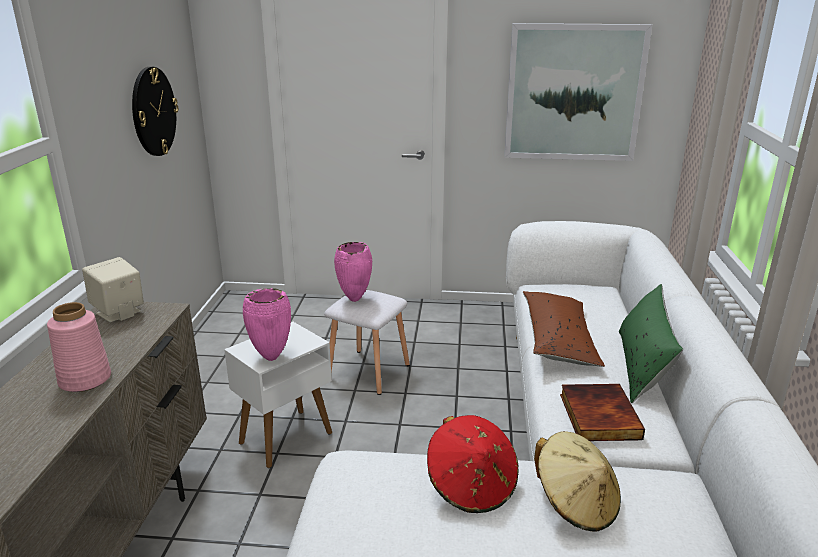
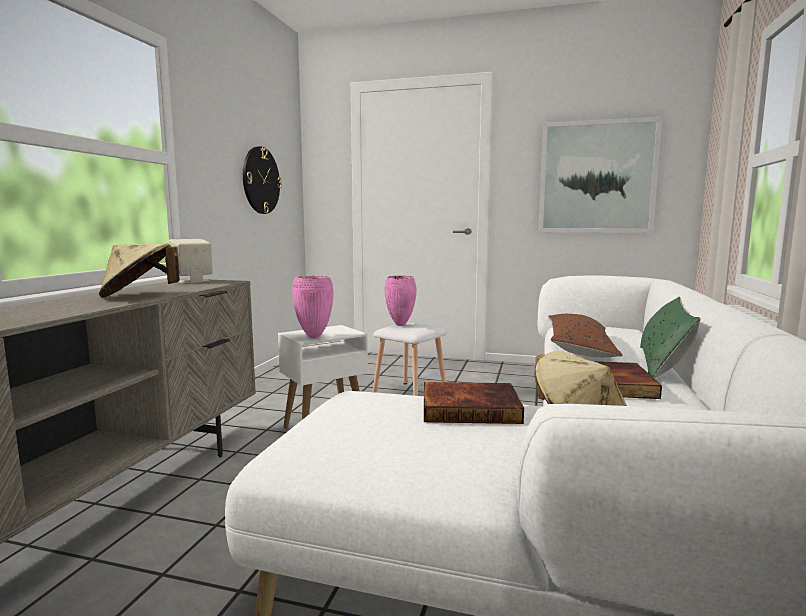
camera: 10 degrees right, 15 degrees down
pink vase [47,302,111,392] -> beige hat [99,244,180,298]
red hat [427,415,519,513] -> book [424,382,524,424]

